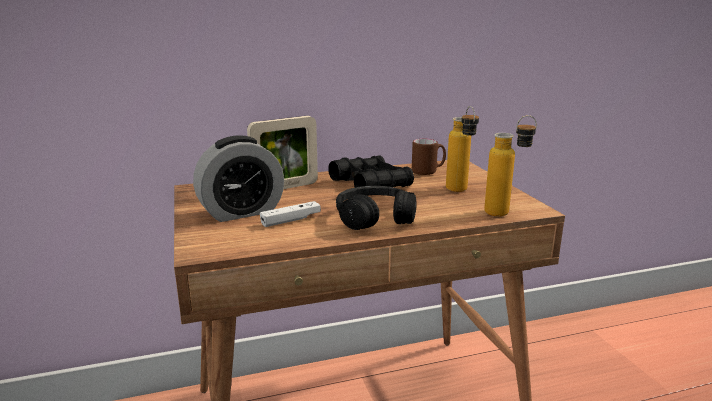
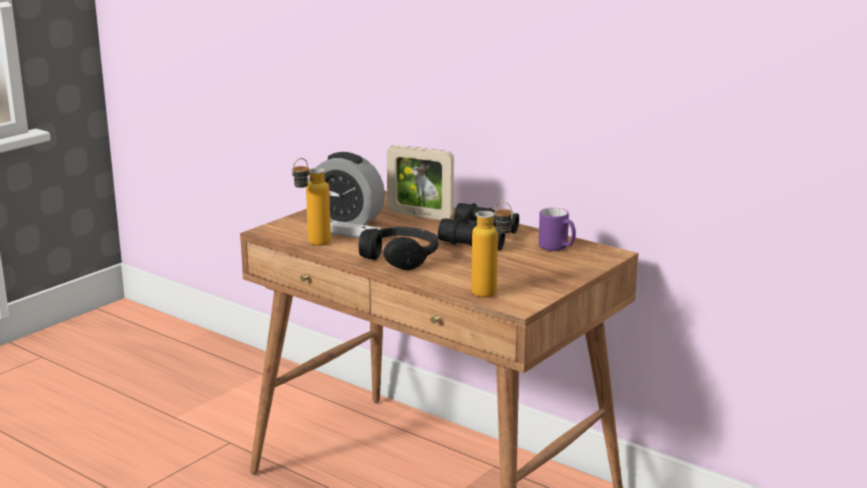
camera: 55 degrees right, 0 degrees up
brown mug [412,139,446,175] -> purple mug [539,208,576,251]
bottle [446,106,479,192] -> bottle moved to [292,158,331,246]

